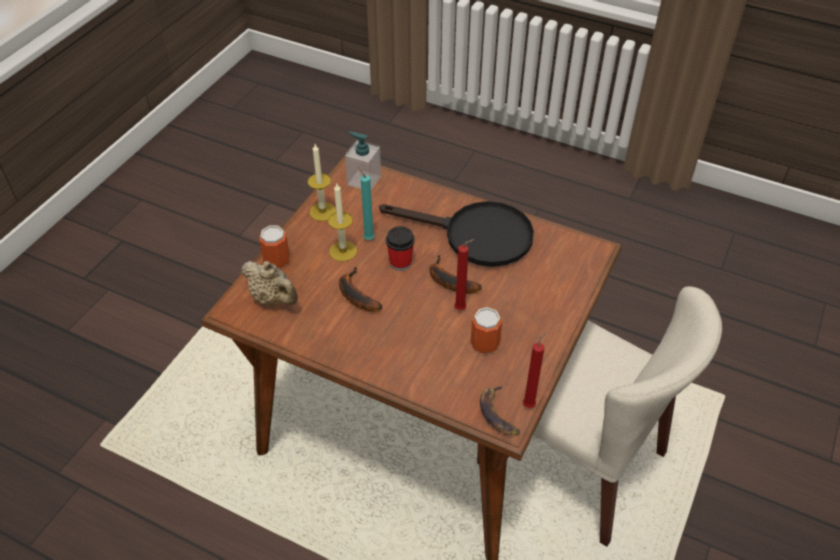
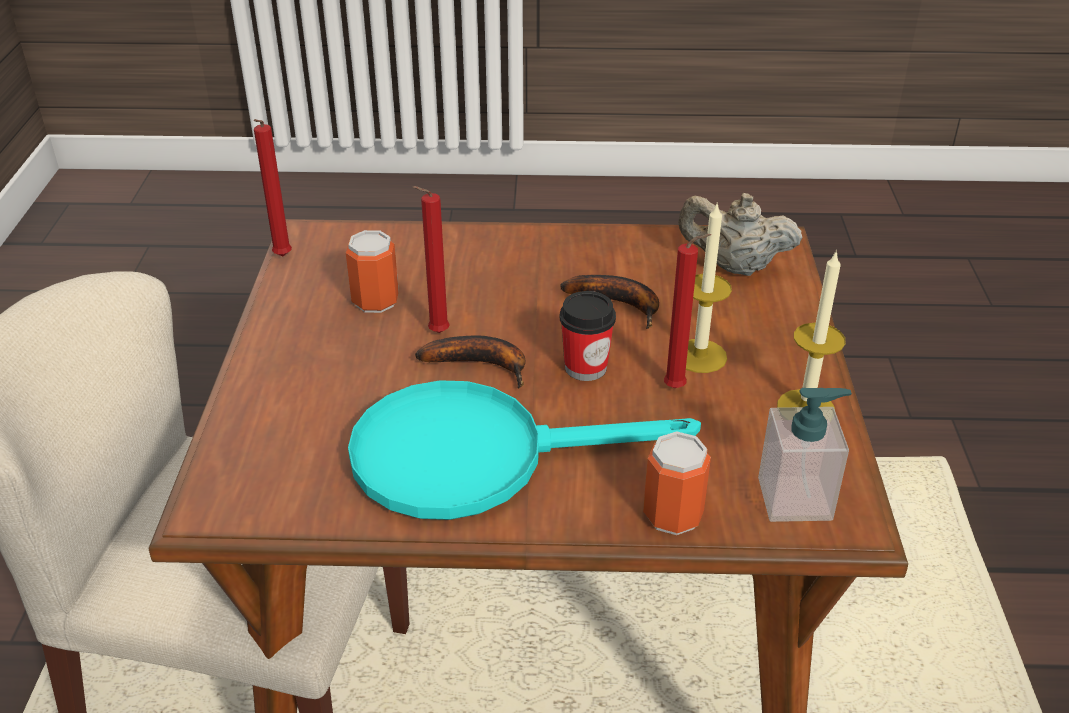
camera: 155 degrees right, 10 degrees down
can [259,225,290,269] -> can moved to [643,431,711,535]
turquoise candle [357,166,375,240] -> red candle [664,234,711,388]
black frying pan [379,201,534,267] -> turquoise frying pan [348,380,701,520]
banana [480,385,520,435] -> none

